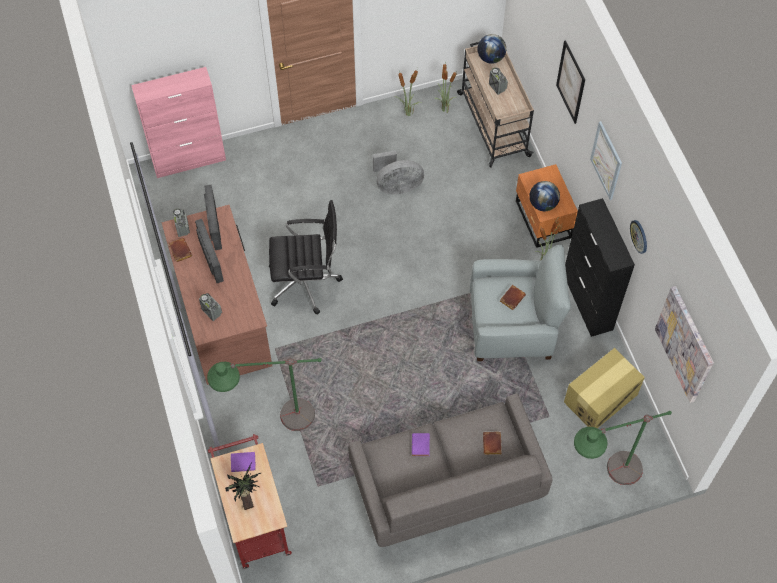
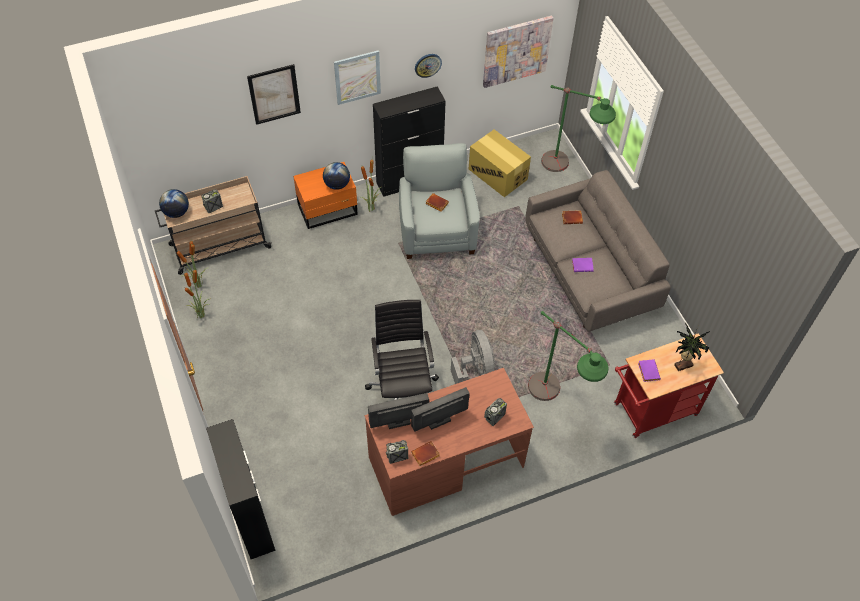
camera: 95 degrees left, 5 degrees down
pink cabinet [131,67,226,178] -> black cabinet [206,419,276,559]
grey fan [373,150,424,195] -> grey fan moved to [451,330,495,384]

